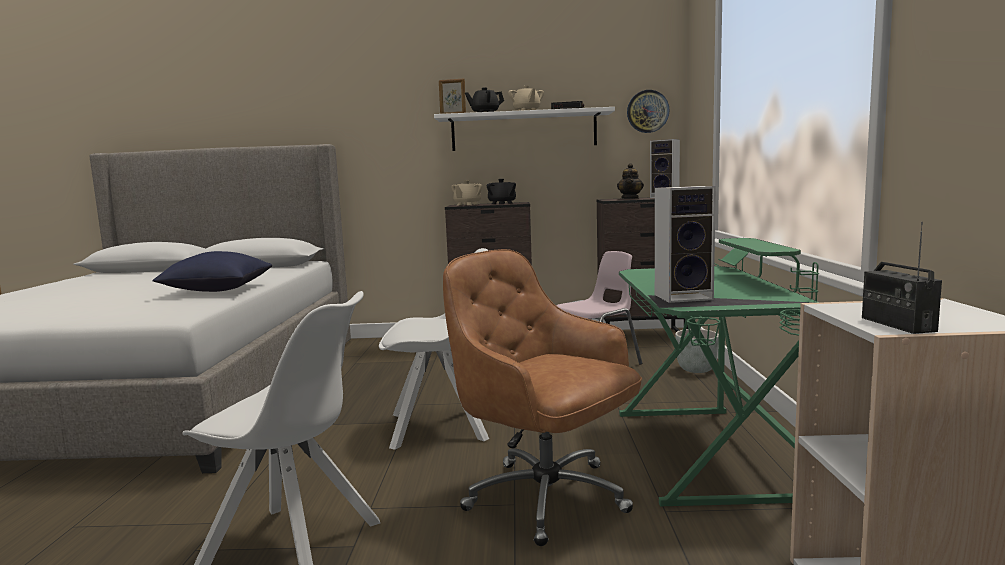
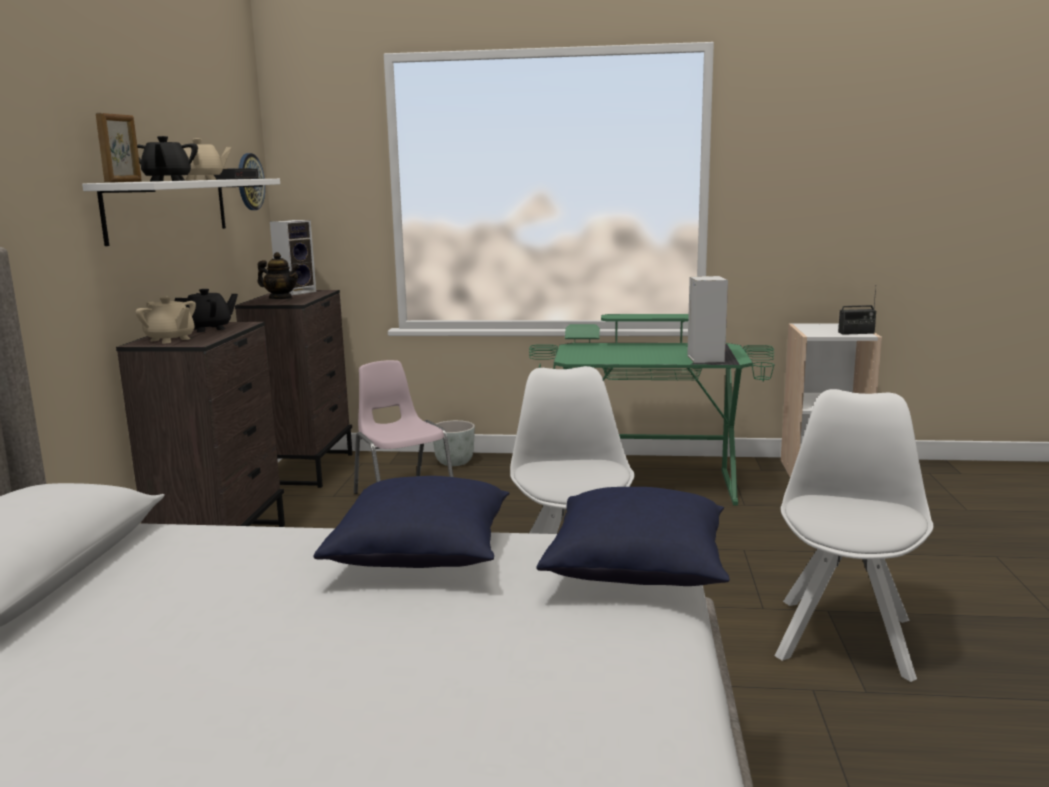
camera: 85 degrees left, 5 degrees up
brown office chair [443,249,642,546] -> none
none -> blue pillow [536,487,730,586]

